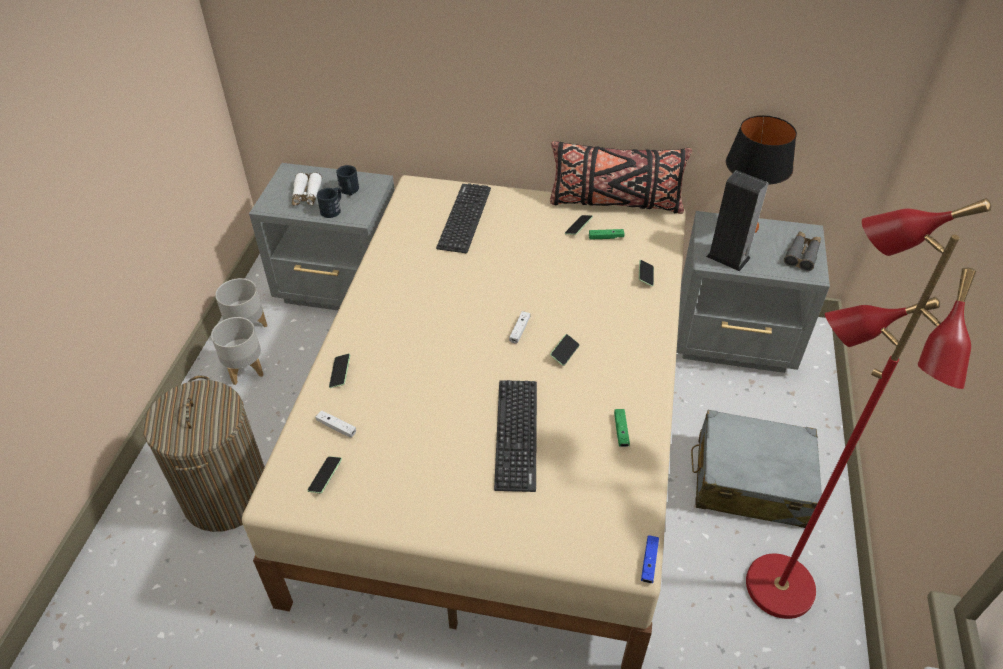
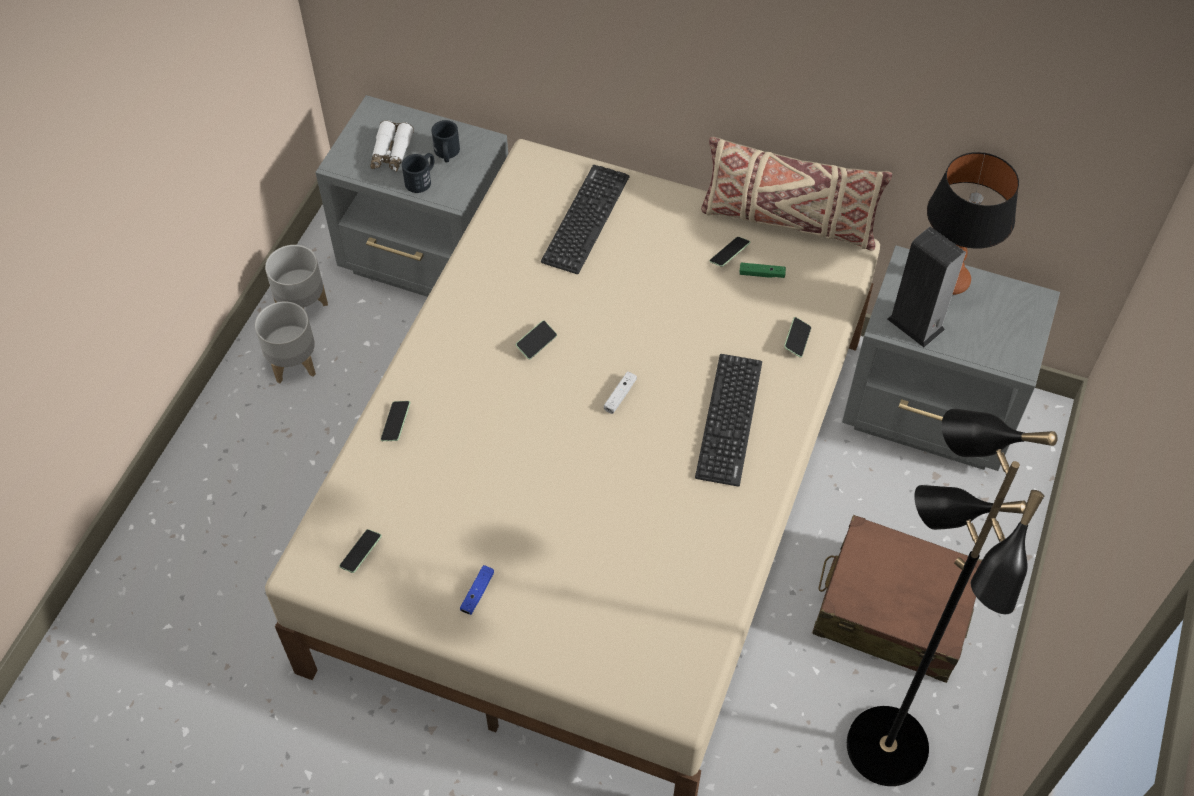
camera: 10 degrees right, 10 degrees up
laundry basket [143,375,265,532] -> none
white game controller [316,410,356,438] -> none
keyboard [494,380,537,492] -> keyboard moved to [695,354,762,486]
black pillow [550,141,692,214] -> beige pillow [701,137,892,251]
phone [550,334,580,366] -> phone moved to [516,320,557,359]
green game controller [614,409,630,447] -> none
blue game controller [641,535,659,583] -> blue game controller moved to [460,565,494,615]
grey suitcase [691,410,822,528] -> brown suitcase [813,515,982,683]
red floor lamp [746,198,991,619] -> black floor lamp [847,409,1058,786]
grey binoculars [784,231,821,271] -> none

